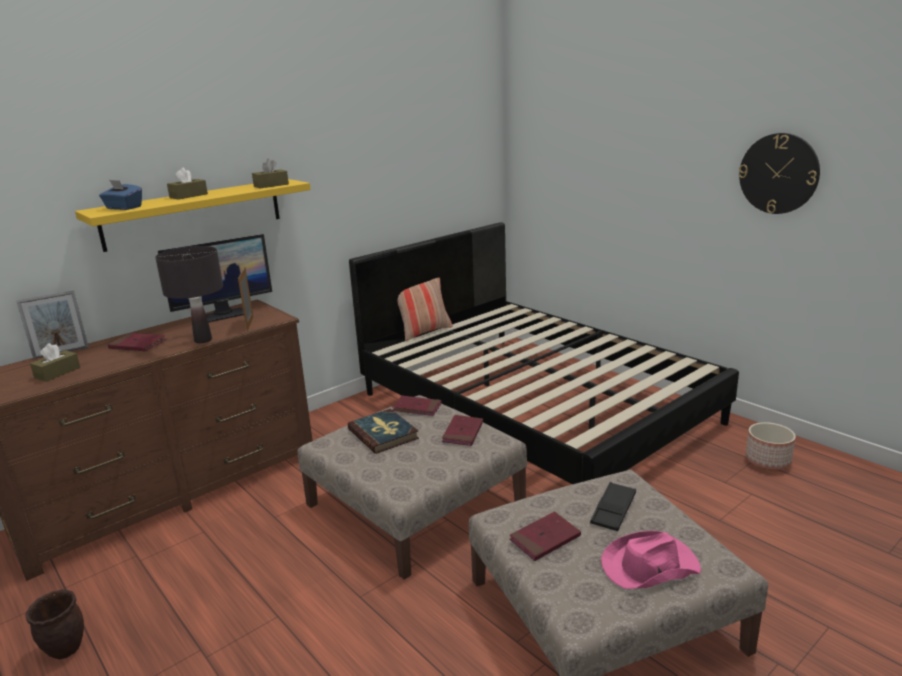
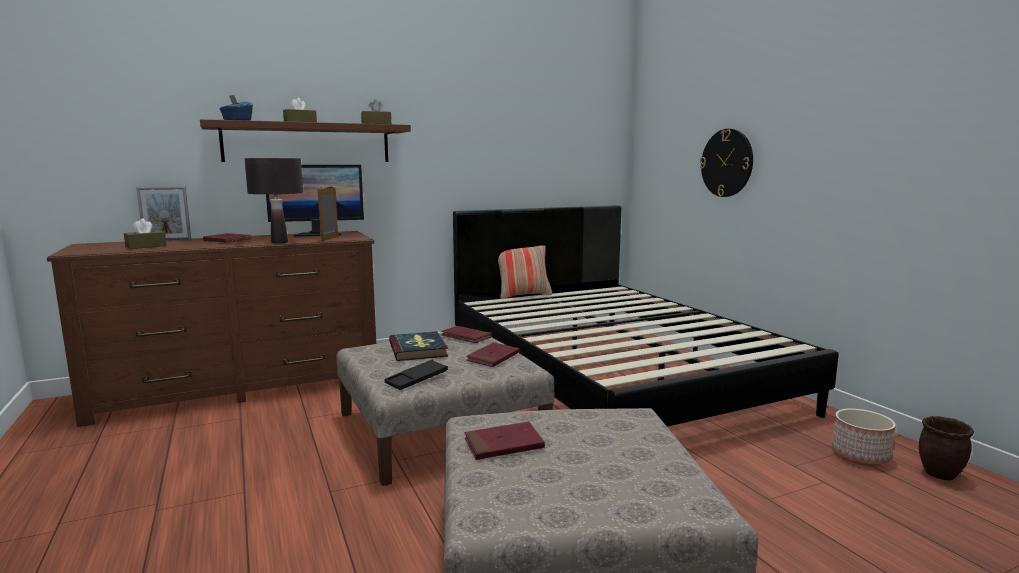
camera: 15 degrees right, 10 degrees down
brown planter [25,589,84,659] -> brown planter moved to [918,416,974,480]
yellow shelf [75,179,311,252] -> brown shelf [200,119,411,162]
black tray [590,482,636,531] -> black tray moved to [385,360,448,390]
pink hat [601,531,701,589] -> none
wall clock [739,133,820,214] -> wall clock moved to [700,129,753,197]

